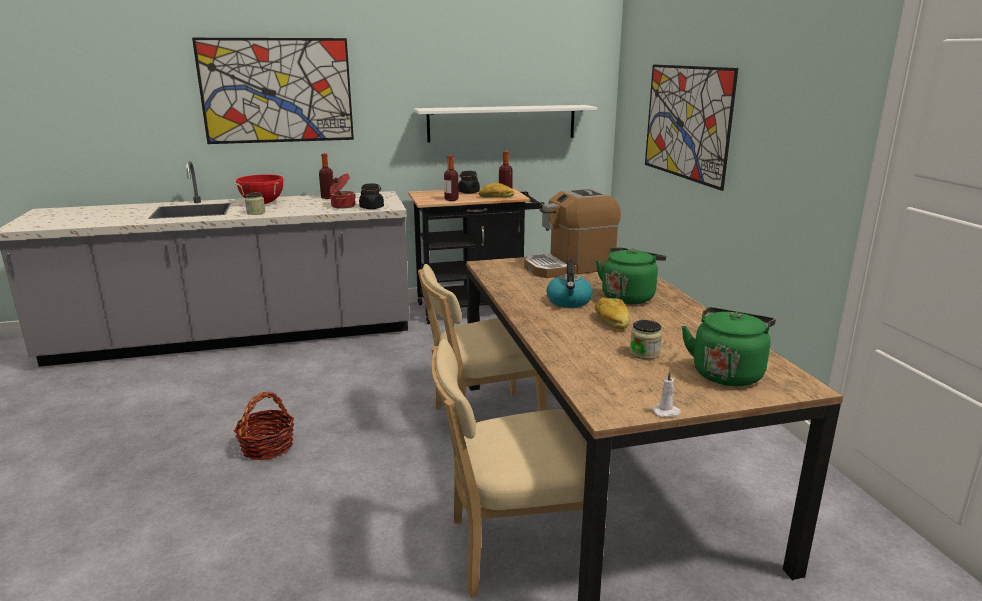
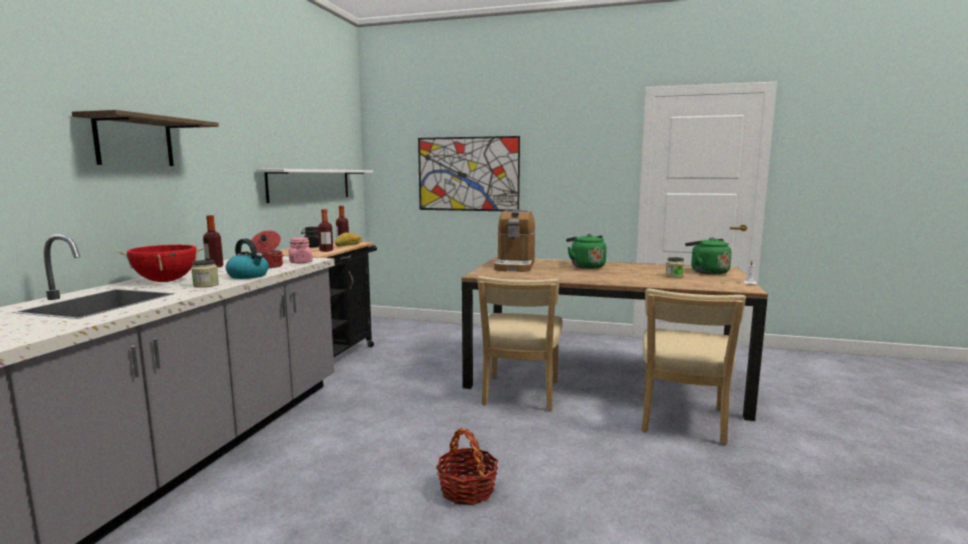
camera: 60 degrees left, 10 degrees down
picture [192,38,354,144] -> shelf [72,110,219,166]
black jar [359,183,384,209] -> pink jar [289,237,313,264]
kettle [546,259,593,308] -> kettle moved to [226,239,269,279]
bread [595,297,630,329] -> none

